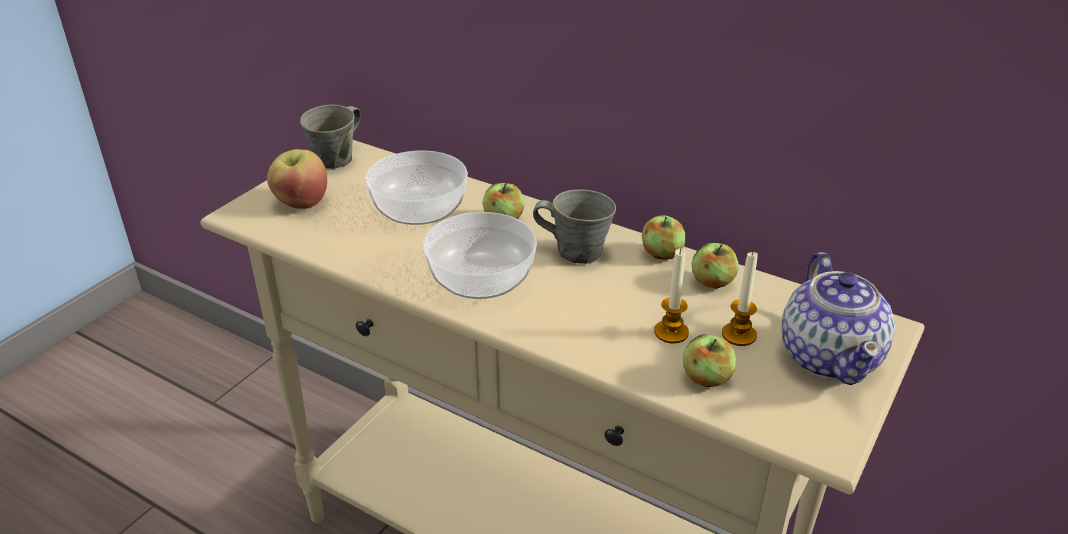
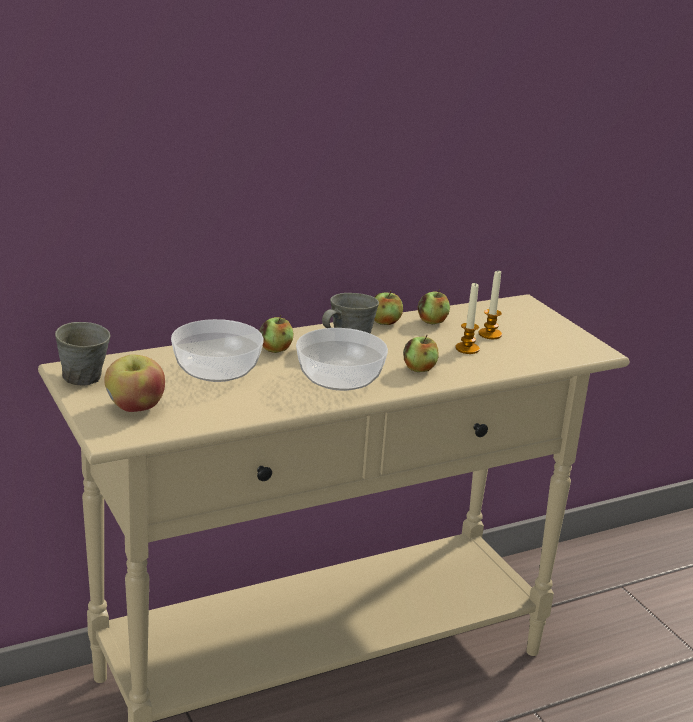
camera: 60 degrees left, 10 degrees down
apple [683,334,736,387] -> apple moved to [403,335,439,372]
teapot [782,252,895,385] -> none

